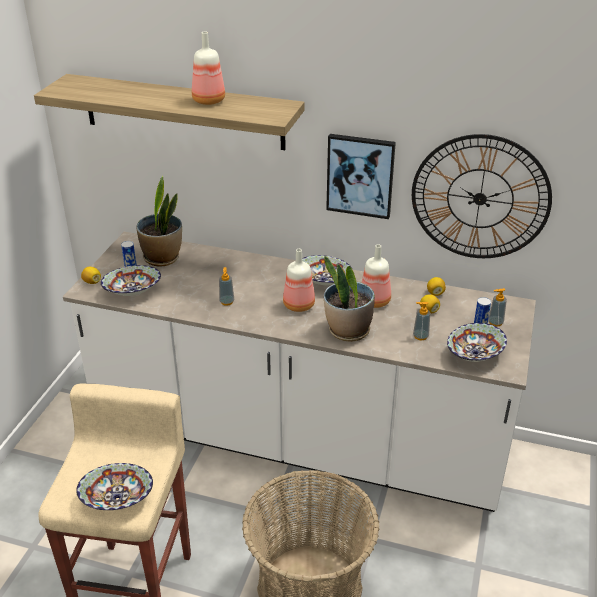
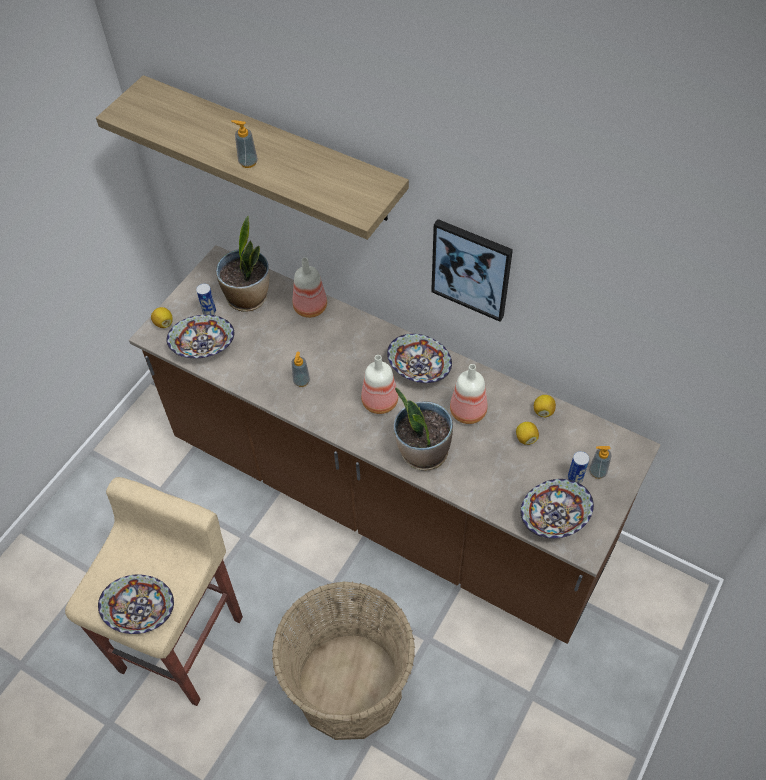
camera: 15 degrees right, 20 degrees up
white counter [63,232,536,512] -> brown counter [129,245,661,644]
bottle [192,32,225,105] -> bottle moved to [293,258,327,318]
wall clock [412,134,552,258] -> none
soap dispenser [413,302,430,341] -> soap dispenser moved to [231,120,258,168]

